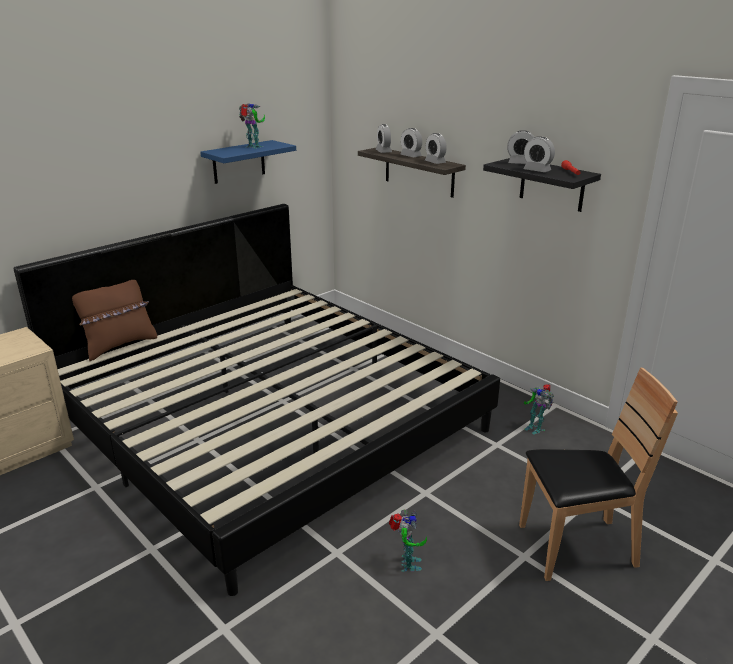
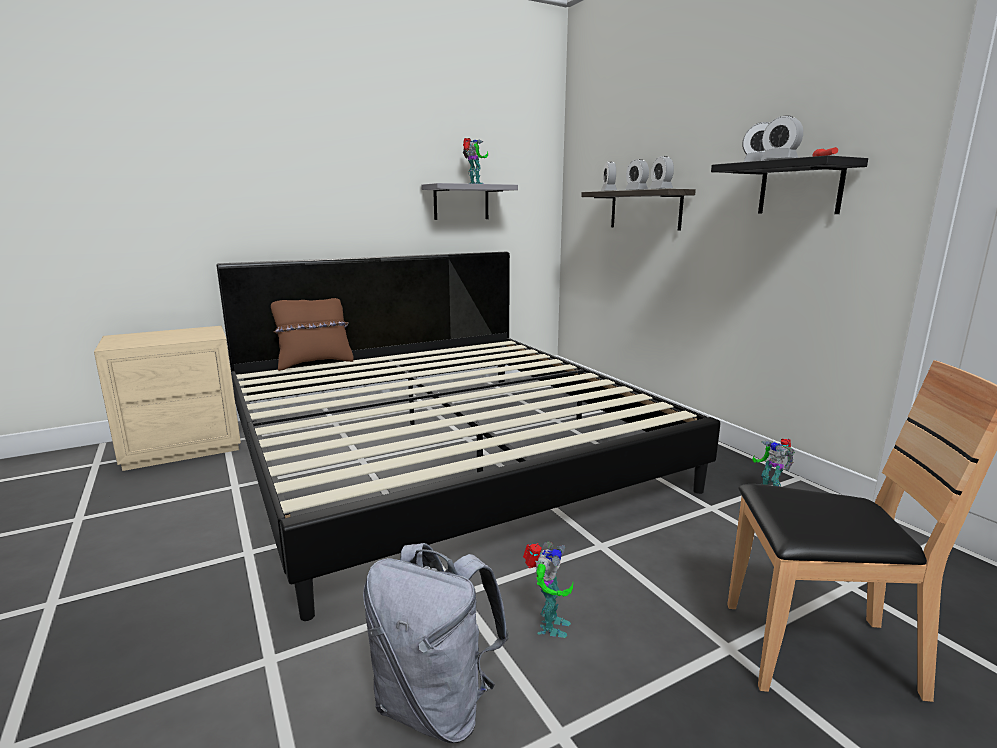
camera: 15 degrees right, 10 degrees down
blue shelf [200,140,296,184] -> grey shelf [421,183,518,220]
none -> grey backpack [363,543,509,743]

